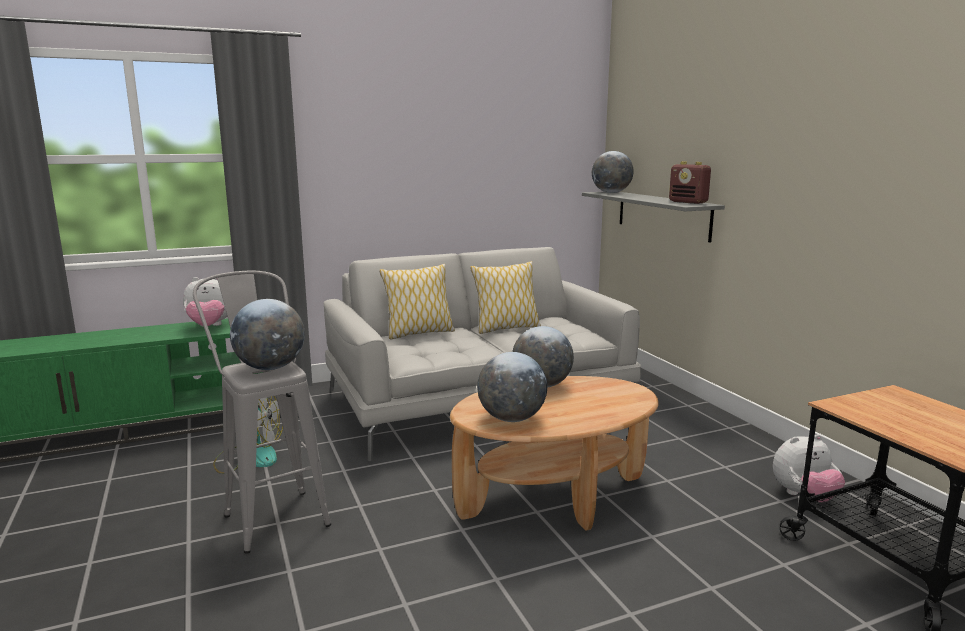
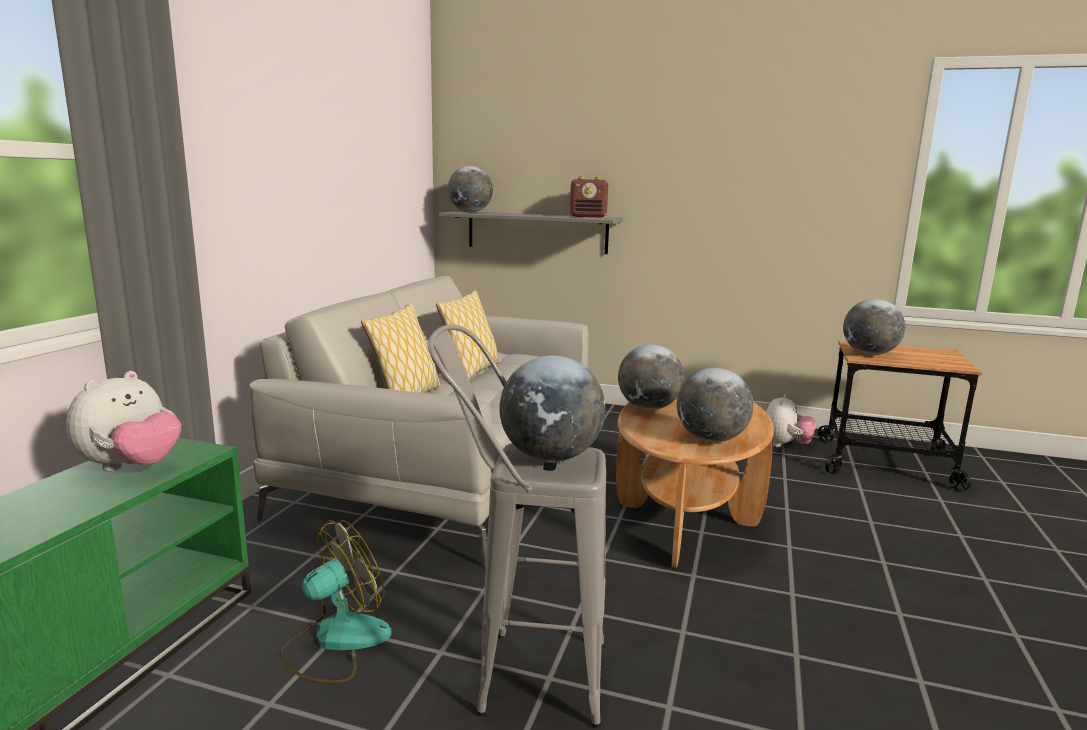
camera: 50 degrees left, 0 degrees up
none -> globe [843,299,905,355]

